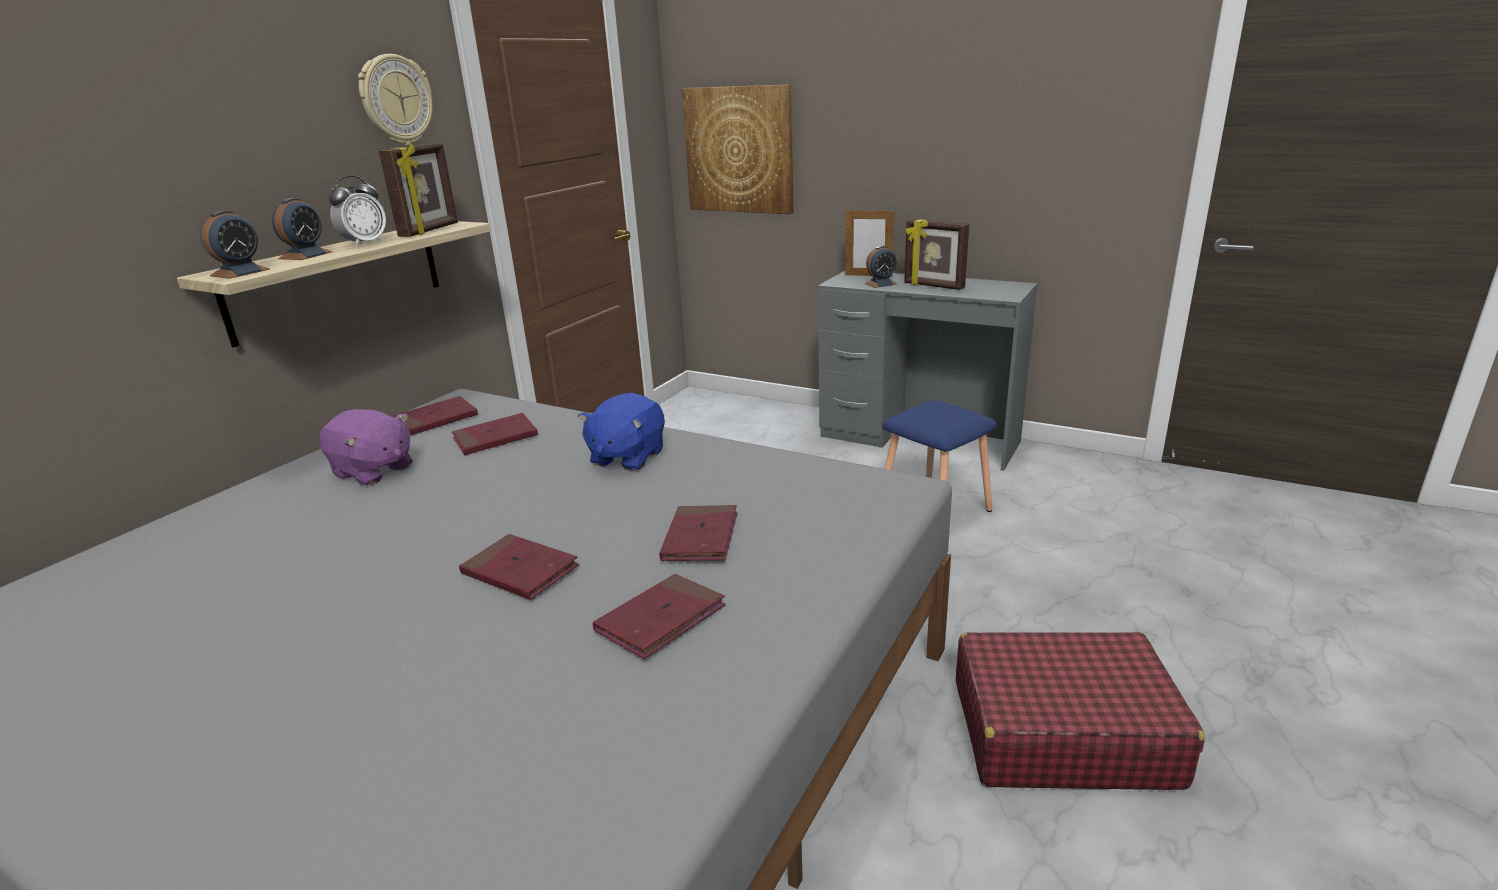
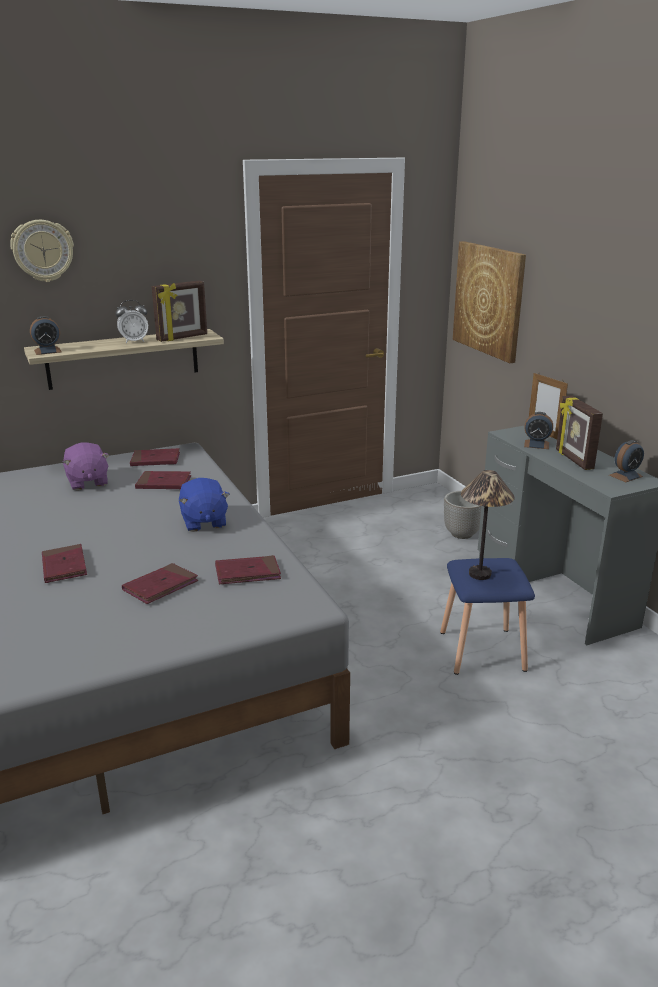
camera: 35 degrees right, 0 degrees up
alarm clock [272,198,332,260] -> alarm clock moved to [609,440,644,482]
wall clock [358,54,433,145] -> wall clock moved to [10,220,74,282]
blue plush toy [578,393,665,471] -> blue plush toy turned 75 degrees counterclockwise [179,478,230,532]
red book [593,574,726,659] -> red book moved to [215,555,281,584]
red suitcase [956,632,1205,790] -> none
none -> planter [444,491,481,539]
none -> table lamp [461,470,515,580]

